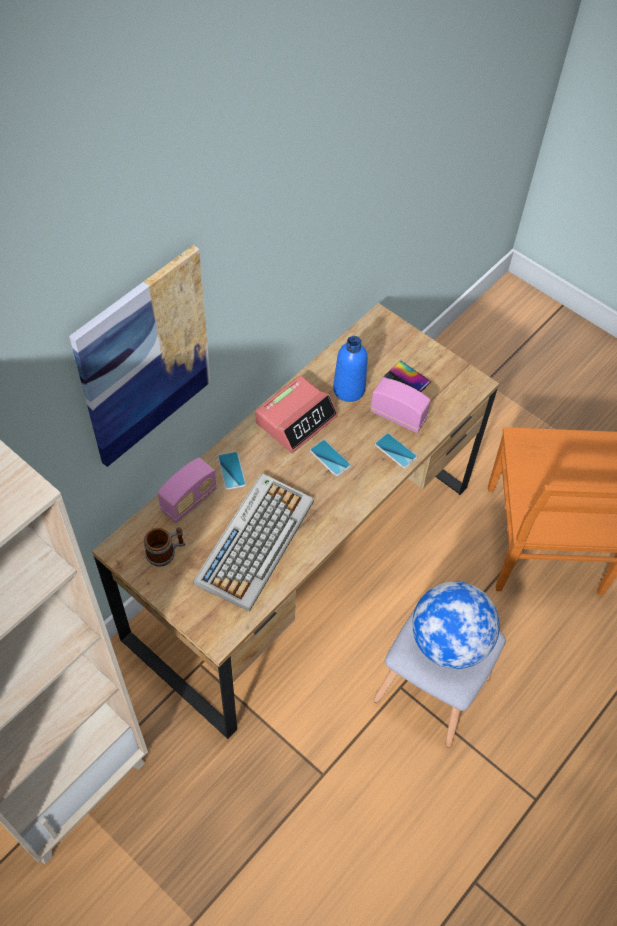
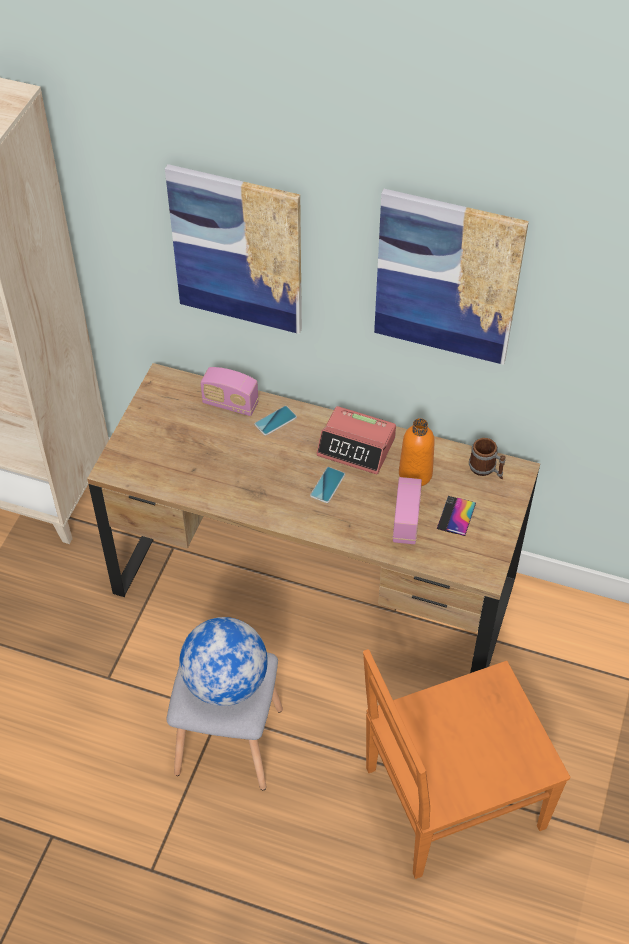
camera: 70 degrees right, 5 degrees down
mug [144,527,185,567] -> mug moved to [469,438,506,479]
keyboard [193,473,314,612] -> none
blue bottle [333,336,368,402] -> orange bottle [399,418,435,486]
phone [375,433,417,468] -> none
none -> picture [374,189,529,365]

